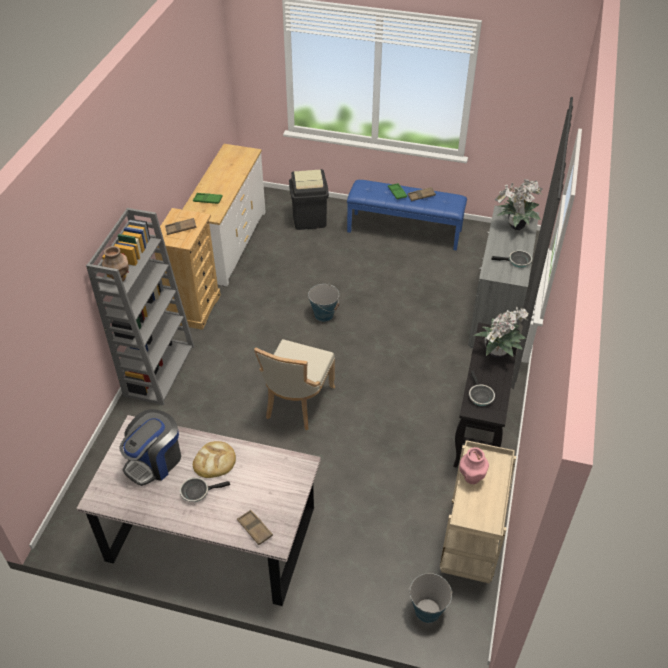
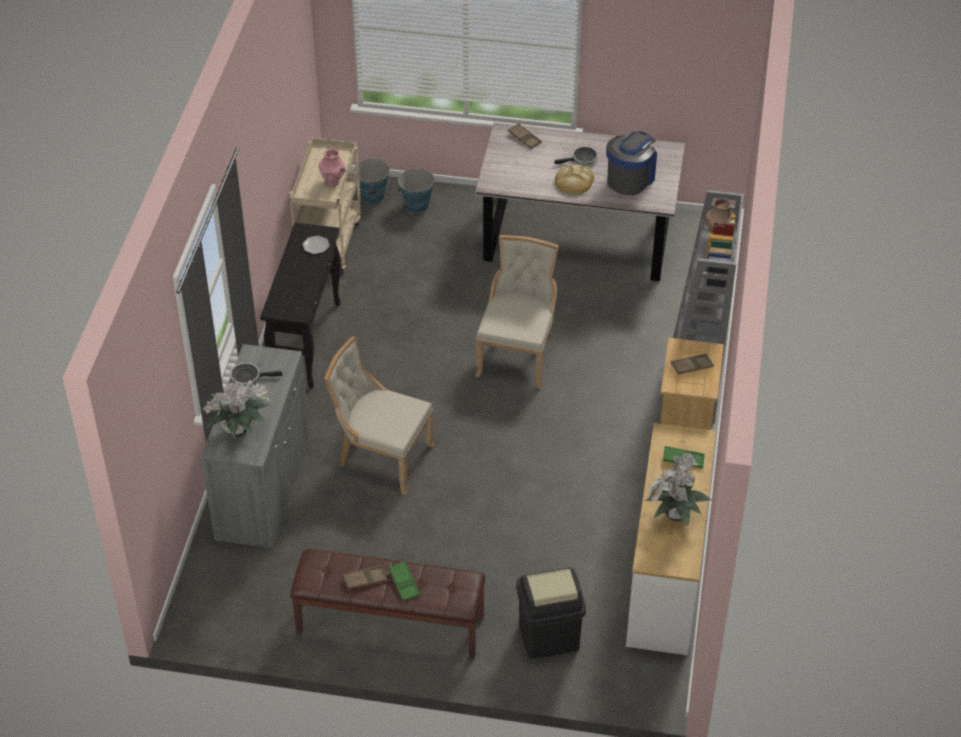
camera: 175 degrees right, 0 degrees up
bucket [308,284,339,322] -> bucket moved to [398,167,435,213]
blue bench [347,180,467,250] -> brown bench [290,549,485,659]
frying pan [469,371,495,406] -> plate [302,236,330,254]
potted plant [473,307,529,358] -> potted plant moved to [645,453,712,526]
none -> beige chair [324,336,434,495]

